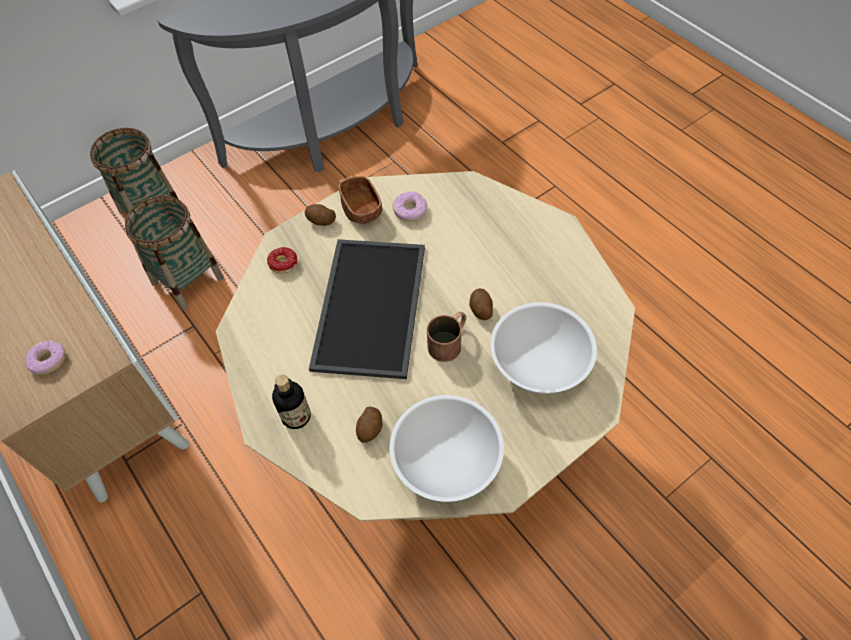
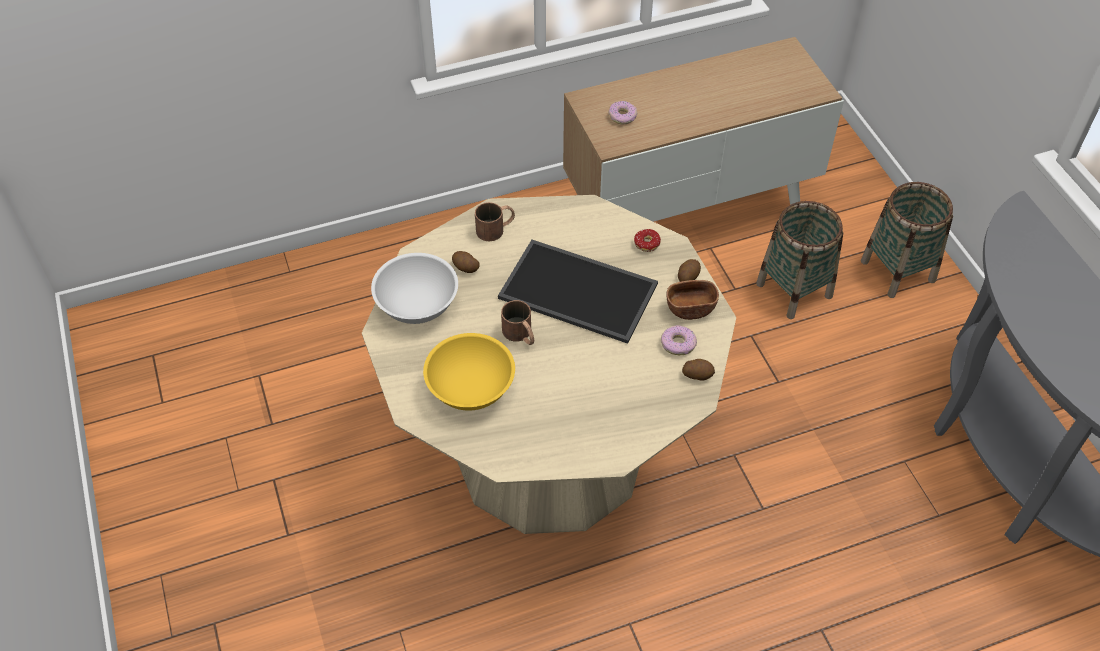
camera: 105 degrees right, 5 degrees down
bottle [272,375,311,429] -> brown mug [475,202,515,241]
potato [469,288,493,320] -> potato moved to [682,359,715,380]
white bowl [490,302,597,394] -> yellow bowl [423,333,515,411]

